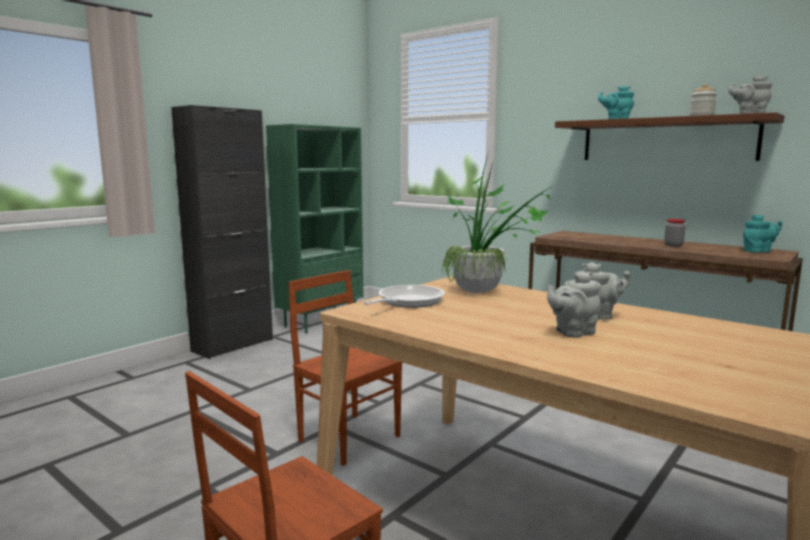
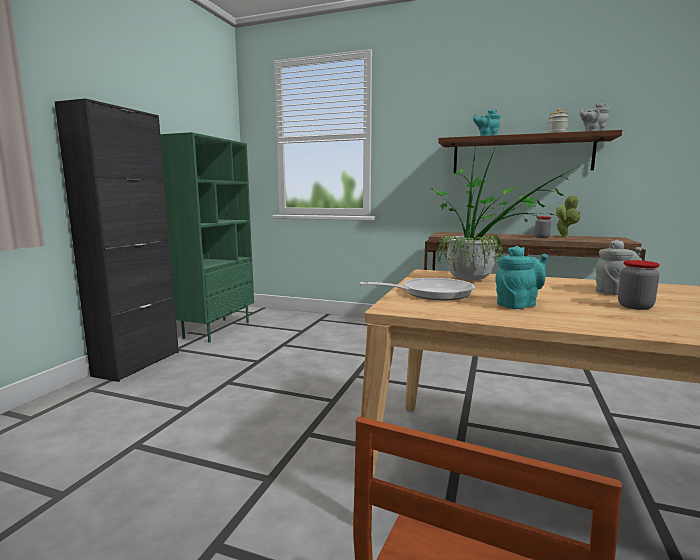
camera: 20 degrees left, 0 degrees up
brown chair [289,270,402,466] -> none
frying pan [364,285,445,308] -> frying pan turned 60 degrees clockwise [359,278,475,300]
grey teapot [547,272,601,338] -> jar [618,260,660,310]
turquoise teapot [743,214,782,253] -> turquoise teapot moved to [495,246,548,309]
none -> potted plant [556,195,580,237]

